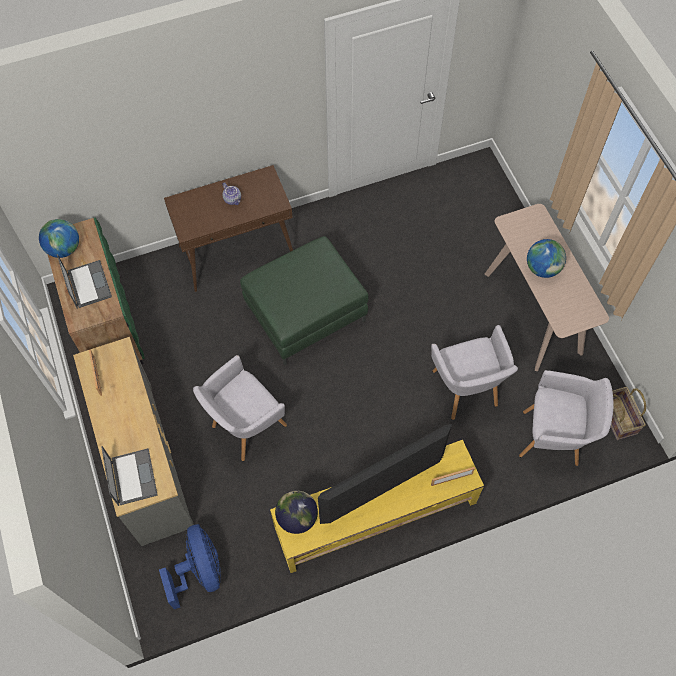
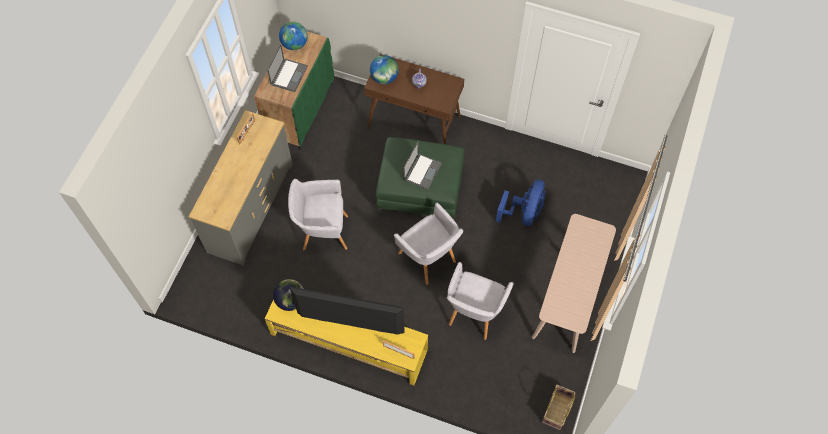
camera: 40 degrees right, 0 degrees up
laptop [101,446,158,506] -> laptop moved to [403,141,442,190]
blue fan [159,524,221,610] -> blue fan moved to [496,179,546,226]
grey armchair [519,370,614,466] -> grey armchair moved to [394,203,463,285]
globe [527,239,566,278] -> globe moved to [370,55,398,84]

